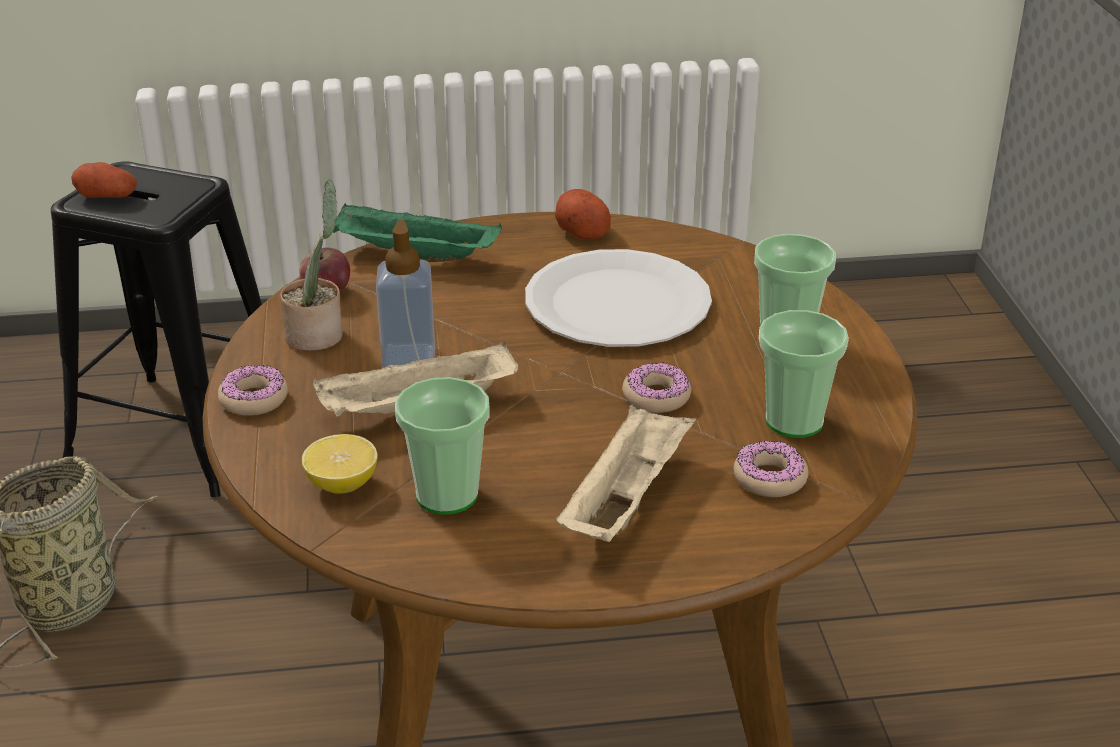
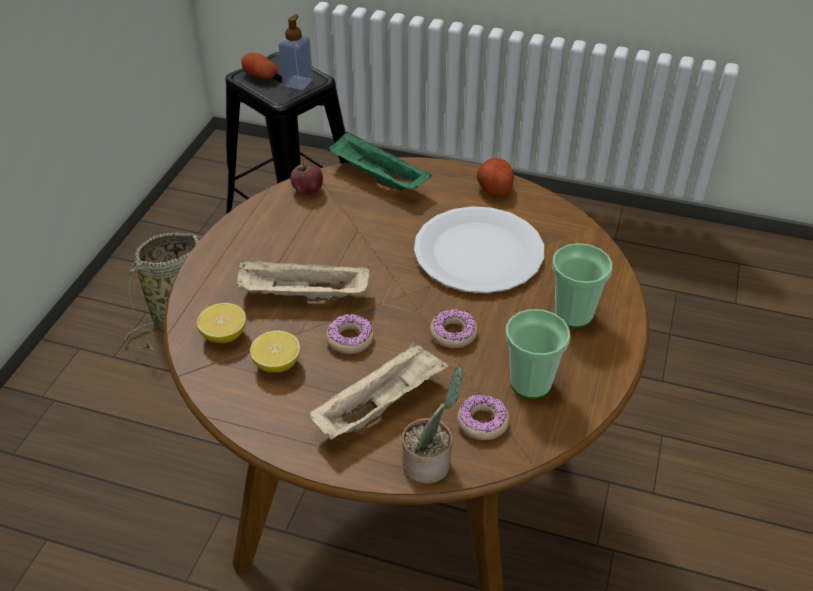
camera: 25 degrees right, 10 degrees up
donut [218,365,288,416] -> donut moved to [326,314,374,354]
potted plant [280,180,343,351] -> potted plant moved to [402,366,463,484]
soap dispenser [376,220,435,368] -> soap dispenser moved to [278,14,313,90]
cup [395,377,490,515] -> lemon [250,331,300,373]

